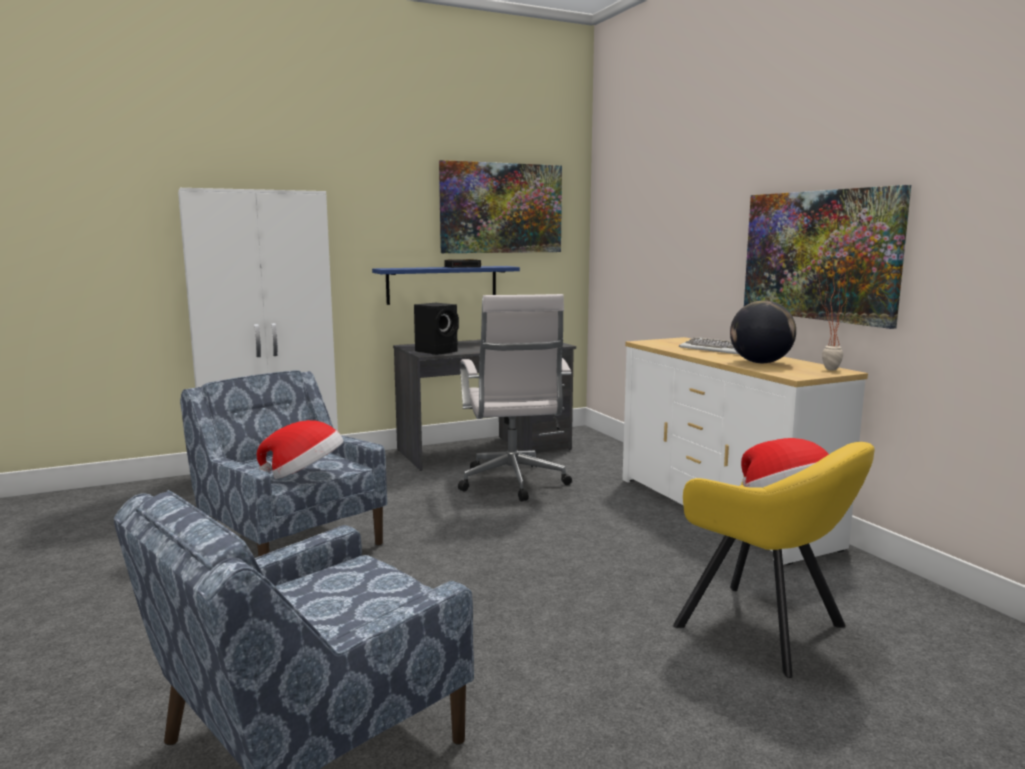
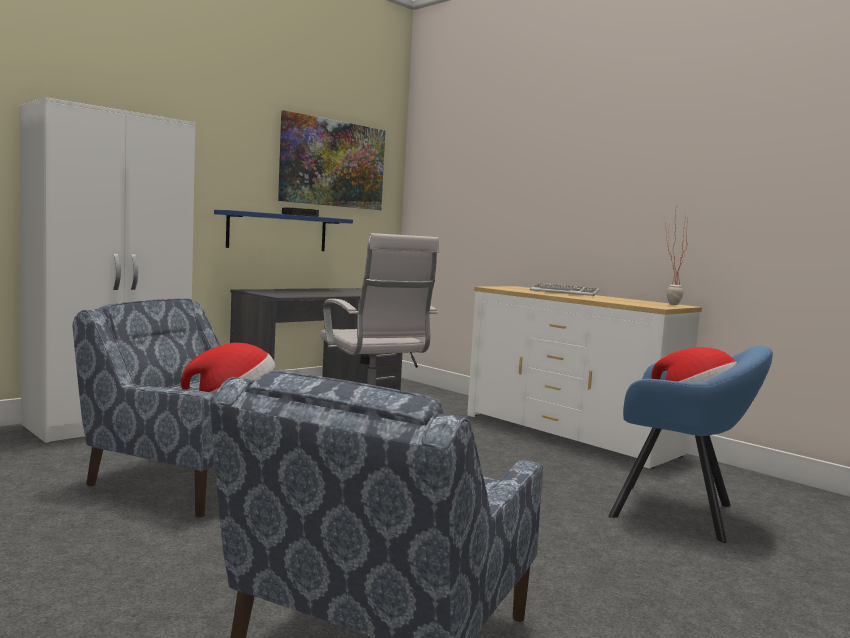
camera: 20 degrees left, 5 degrees down
black speaker [414,303,459,355] -> none
yellow armchair [673,442,875,678] -> blue armchair [608,346,773,543]
globe [730,300,796,363] -> none
picture [744,185,911,329] -> none

